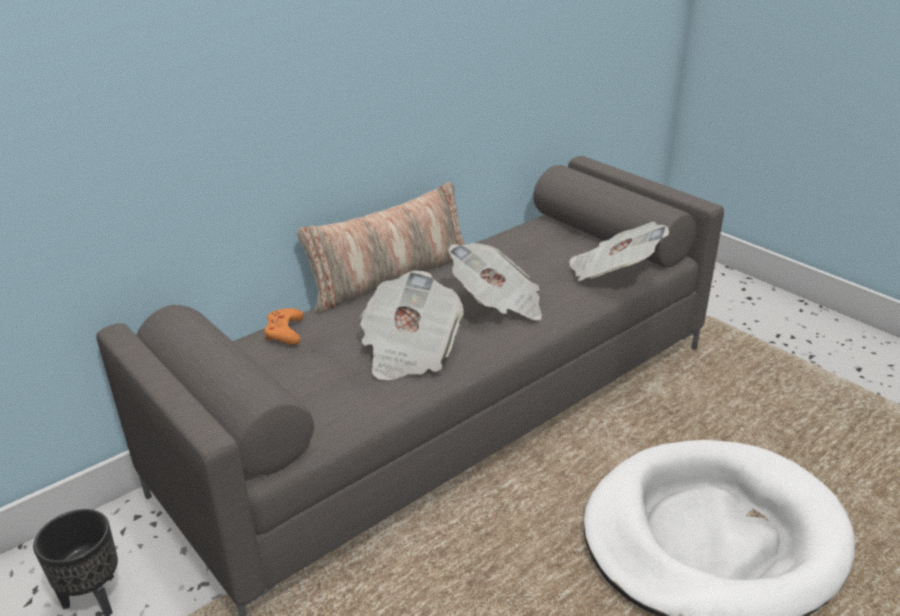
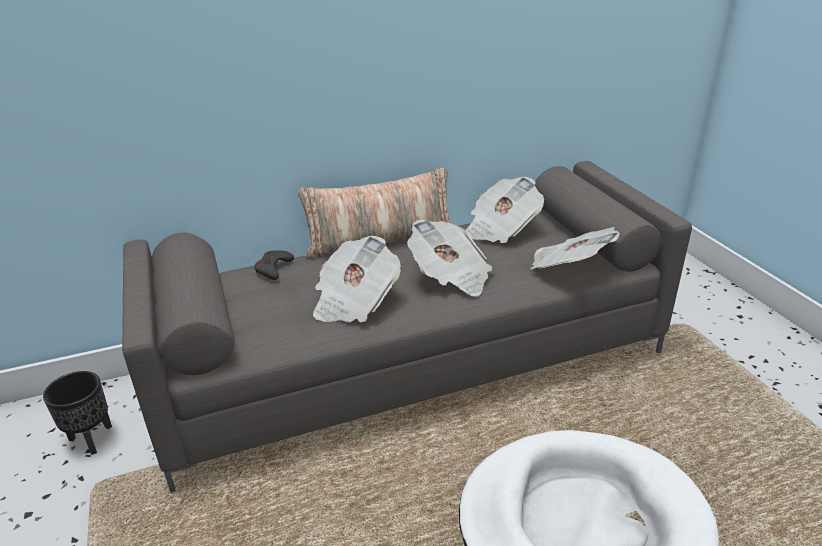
camera: 20 degrees right, 0 degrees up
orange game controller [264,308,304,345] -> grey game controller [254,250,294,280]
none -> newspaper [465,177,544,243]

